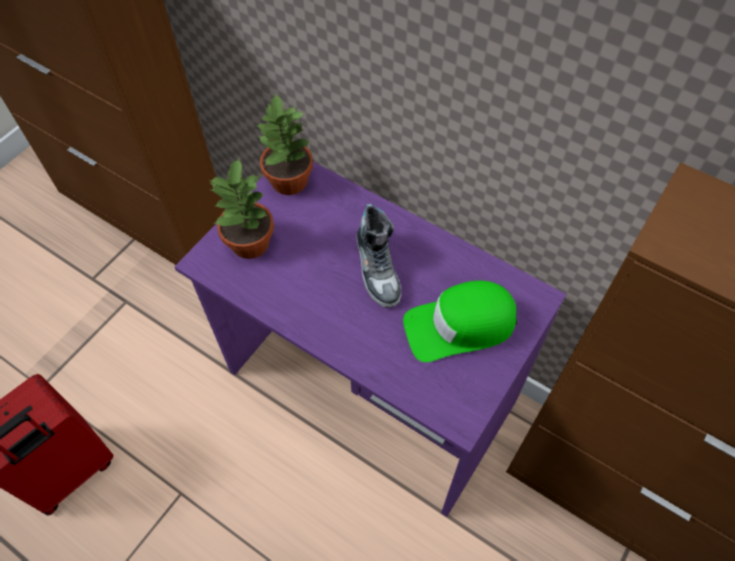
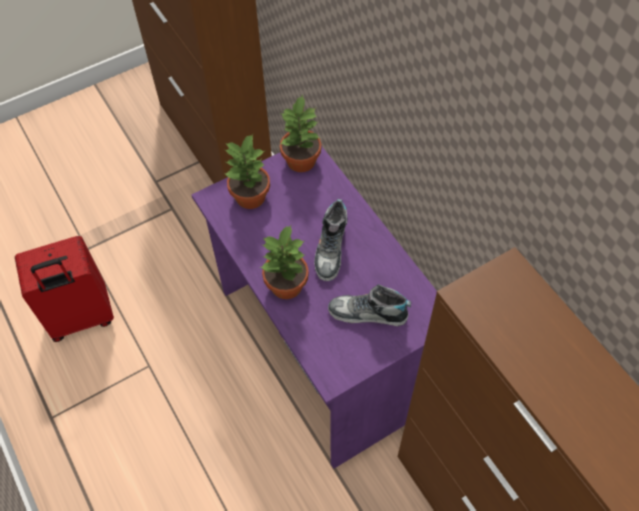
camera: 25 degrees right, 0 degrees up
green cap [403,281,517,362] -> shoe [328,284,411,326]
none -> potted plant [260,225,309,299]

